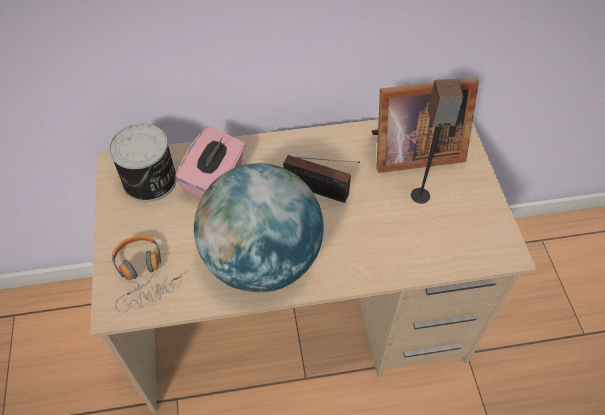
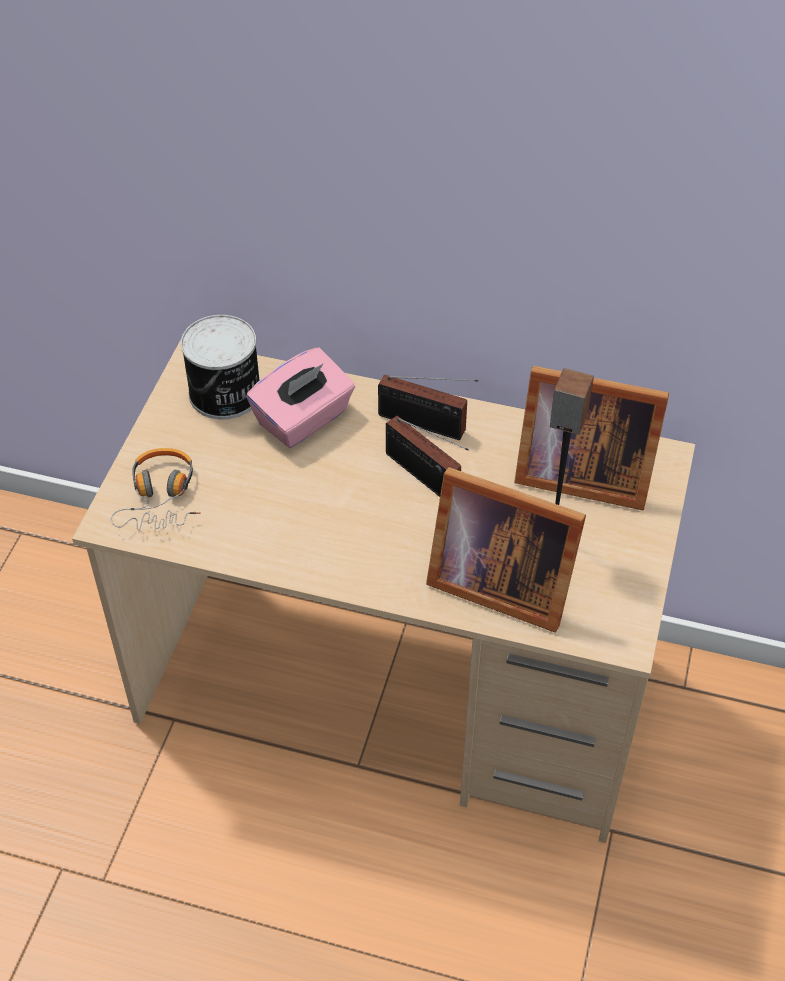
camera: 25 degrees right, 5 degrees down
globe [194,163,324,293] -> none
none -> radio [378,375,478,440]
none -> picture frame [426,467,586,633]

